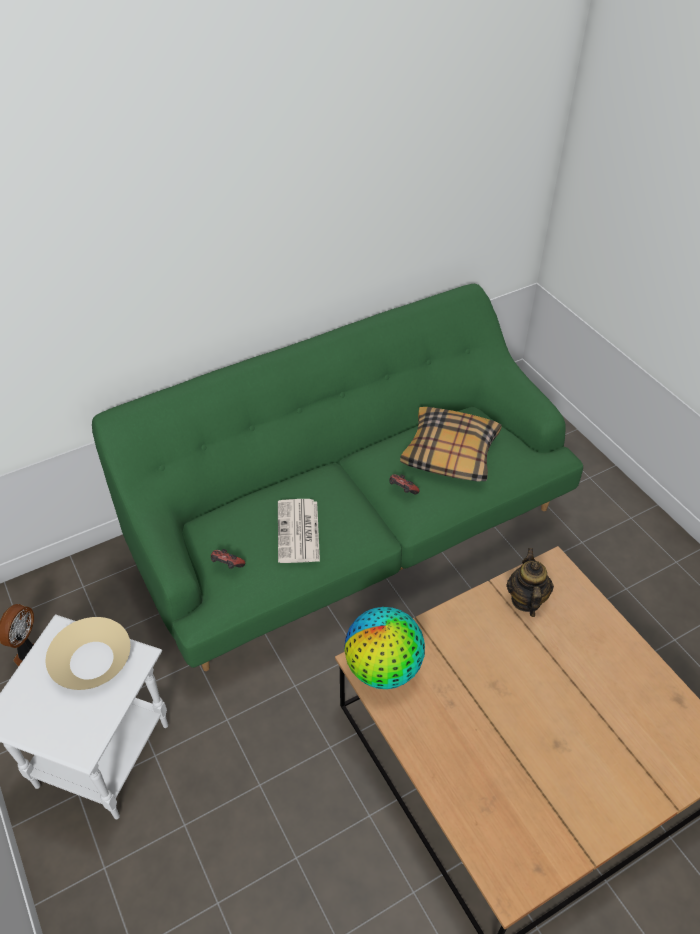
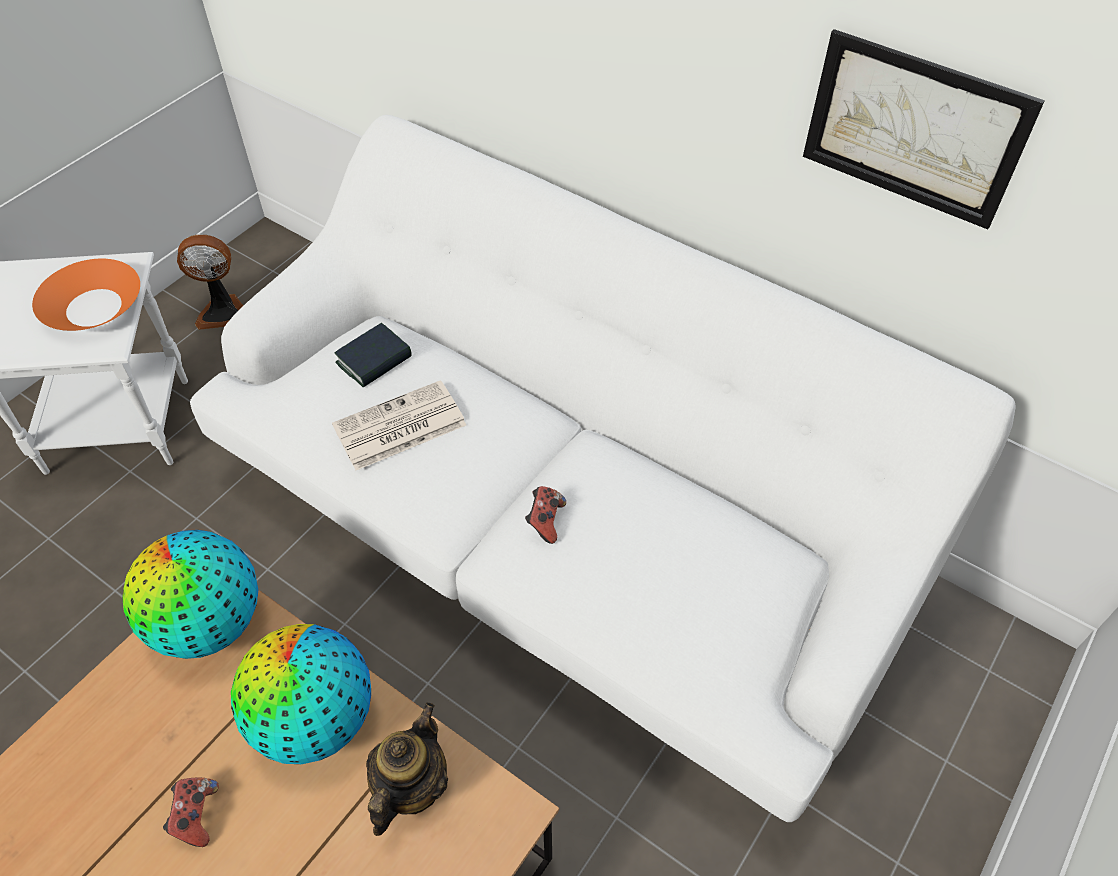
camera: 65 degrees right, 5 degrees up
beige bowl [46,617,130,690] -> orange bowl [32,259,140,331]
green sofa [92,284,583,671] -> white sofa [190,115,1016,822]
game controller [211,549,245,569] -> game controller moved to [163,778,219,847]
pillow [400,407,502,481] -> none
teapot [507,548,554,617] -> teapot turned 45 degrees counterclockwise [366,703,448,836]
none -> globe [231,624,371,764]
none -> book [335,323,412,388]
none -> picture [803,29,1045,229]

